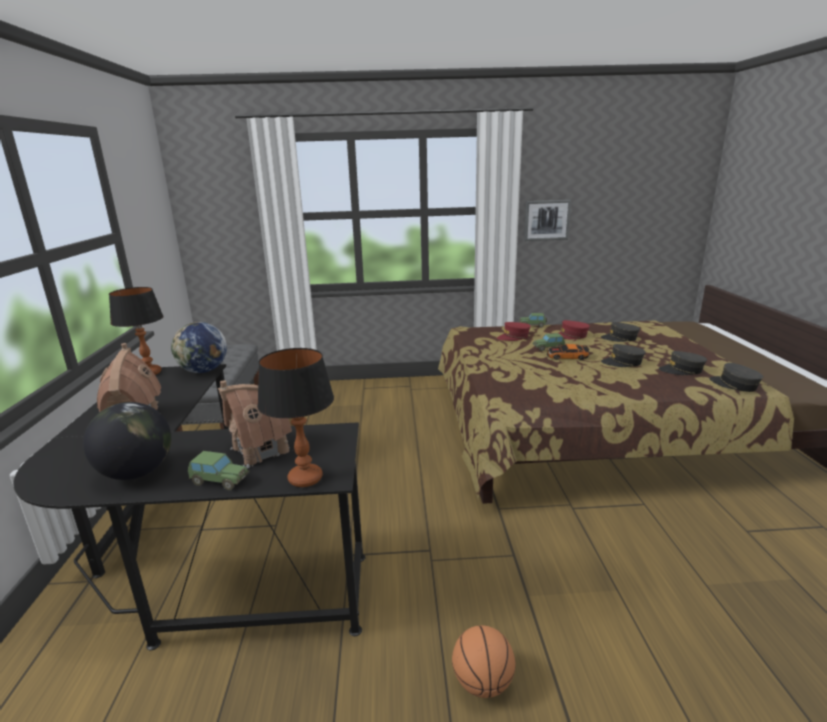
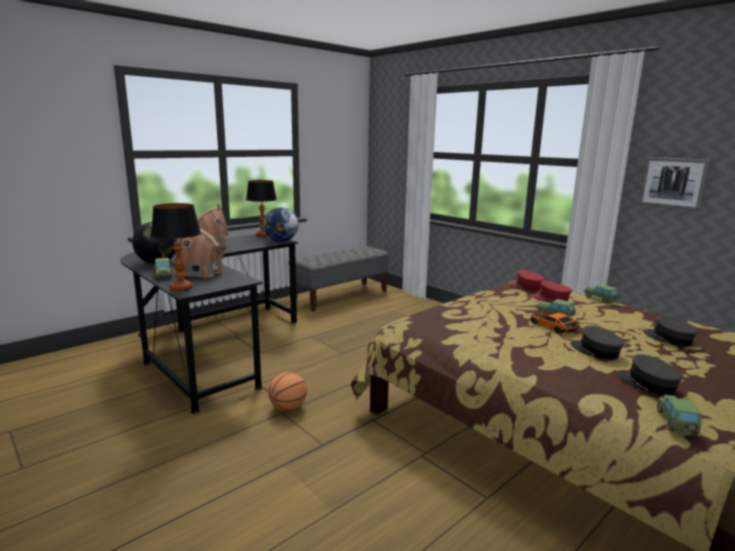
camera: 50 degrees right, 5 degrees down
basketball [452,625,516,698] -> basketball moved to [268,372,307,411]
red cap [559,320,590,339] -> red cap moved to [510,270,545,291]
grey cap [710,363,763,392] -> toy car [656,395,702,435]

